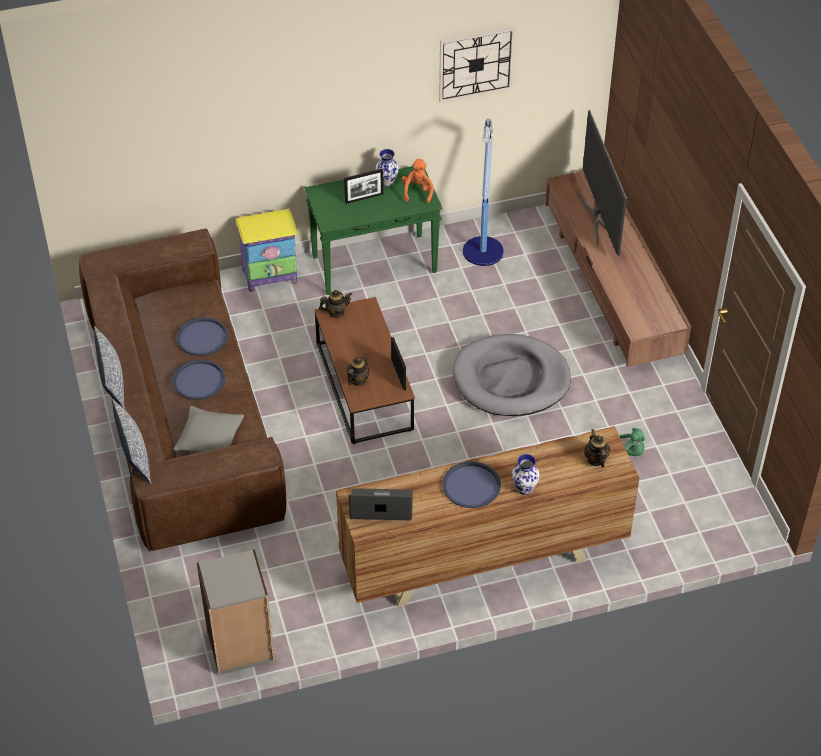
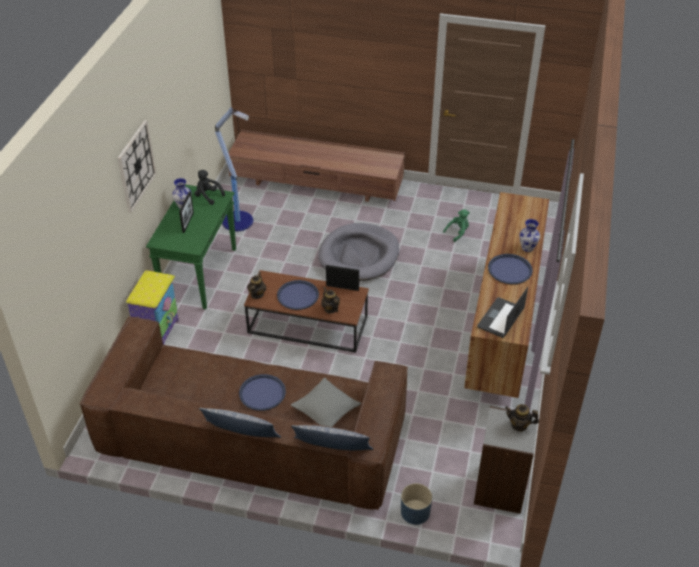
camera: 60 degrees left, 5 degrees down
blue tray [176,317,228,356] -> blue tray moved to [277,280,319,310]
orange plush toy [402,159,434,204] -> black plush toy [194,170,225,205]
wall clock [439,27,515,103] -> wall clock moved to [118,120,157,213]
television [577,110,627,256] -> none
teapot [584,429,610,467] -> teapot moved to [505,404,539,432]
none -> blue planter [401,483,432,525]

